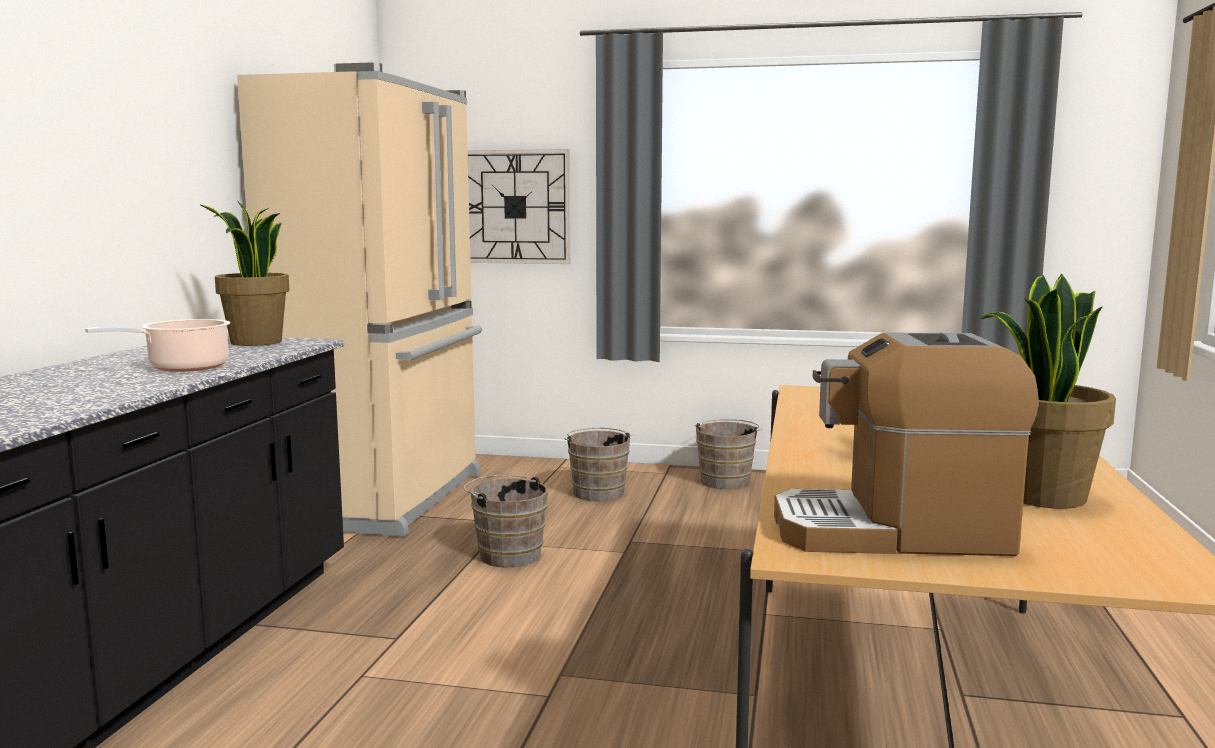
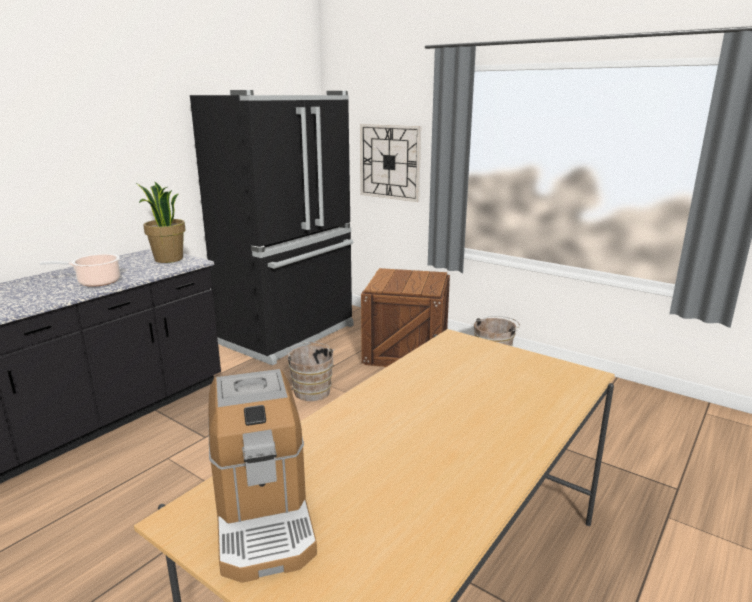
camera: 25 degrees right, 10 degrees up
beige fridge [237,62,482,537] -> black fridge [190,90,354,365]
brown bucket [564,427,633,502] -> crate [361,268,450,367]
coffee machine [774,333,1039,556] -> coffee machine turned 135 degrees counterclockwise [208,369,317,583]
potted plant [981,274,1116,509] -> none

